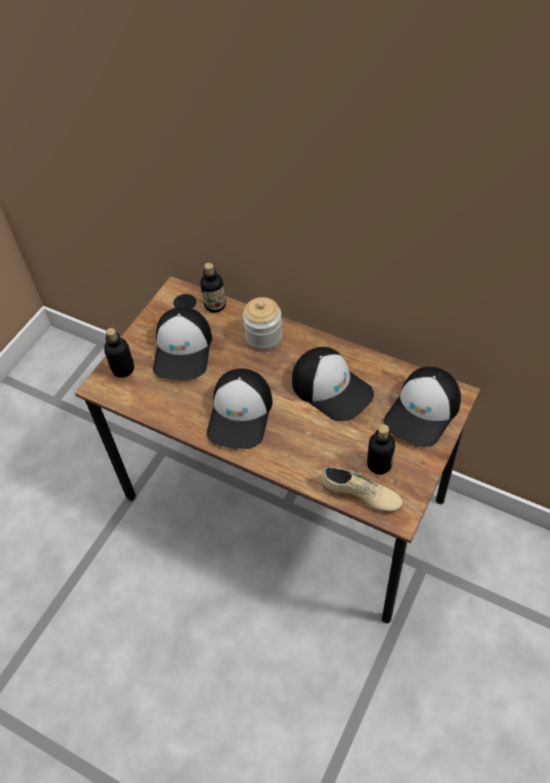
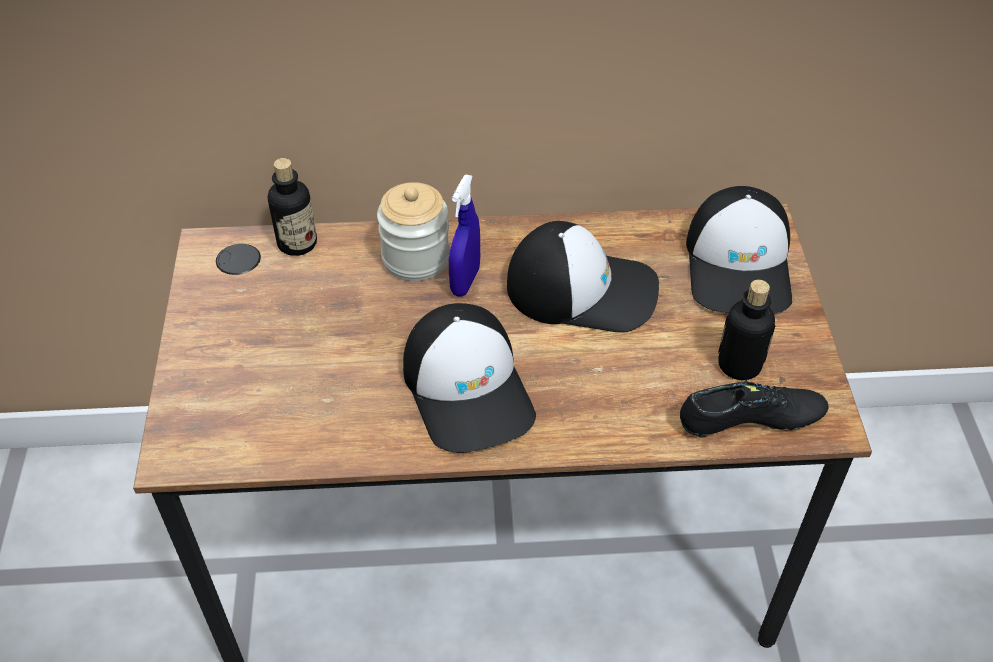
camera: 35 degrees left, 5 degrees down
bottle [104,328,134,378] -> none
cap [153,307,212,380] -> none
beige shoe [321,467,403,512] -> black shoe [680,380,828,438]
none -> blue spray bottle [449,175,480,297]

